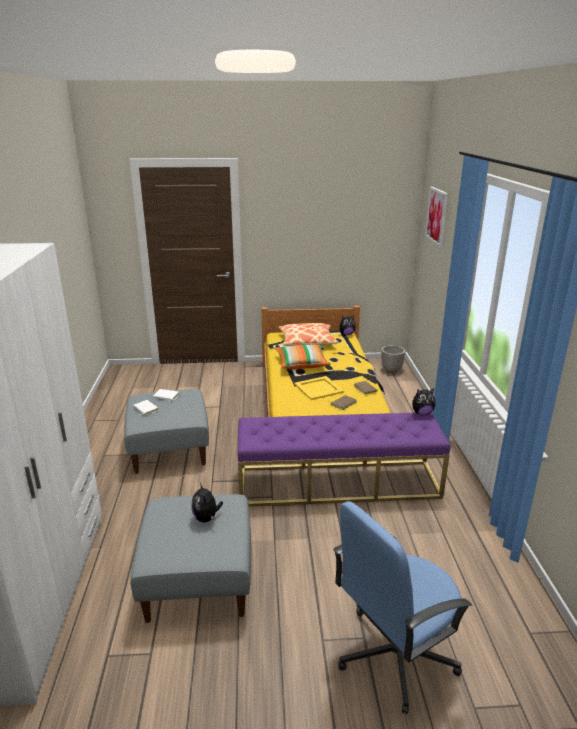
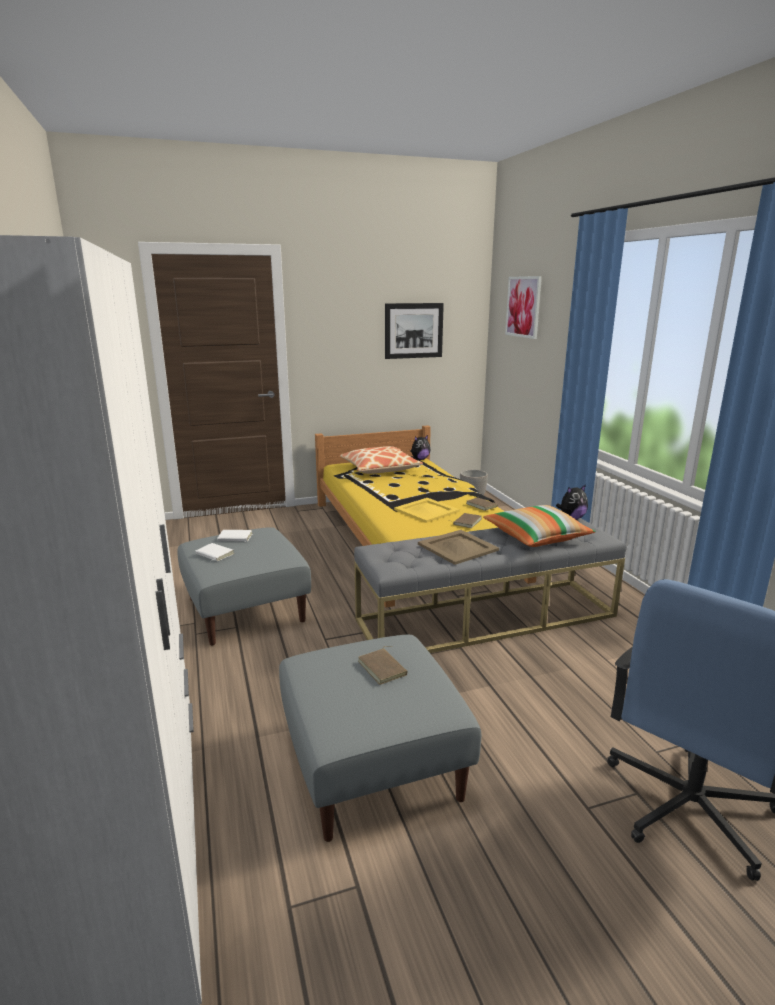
camera: 15 degrees left, 5 degrees down
plush toy [191,483,223,522] -> brown book [358,646,408,685]
purple bench [237,412,451,506] -> grey bench [354,518,626,653]
pillow [275,345,331,369] -> pillow moved to [483,505,596,547]
none -> picture [385,303,444,359]
none -> beige tray [418,530,499,565]

